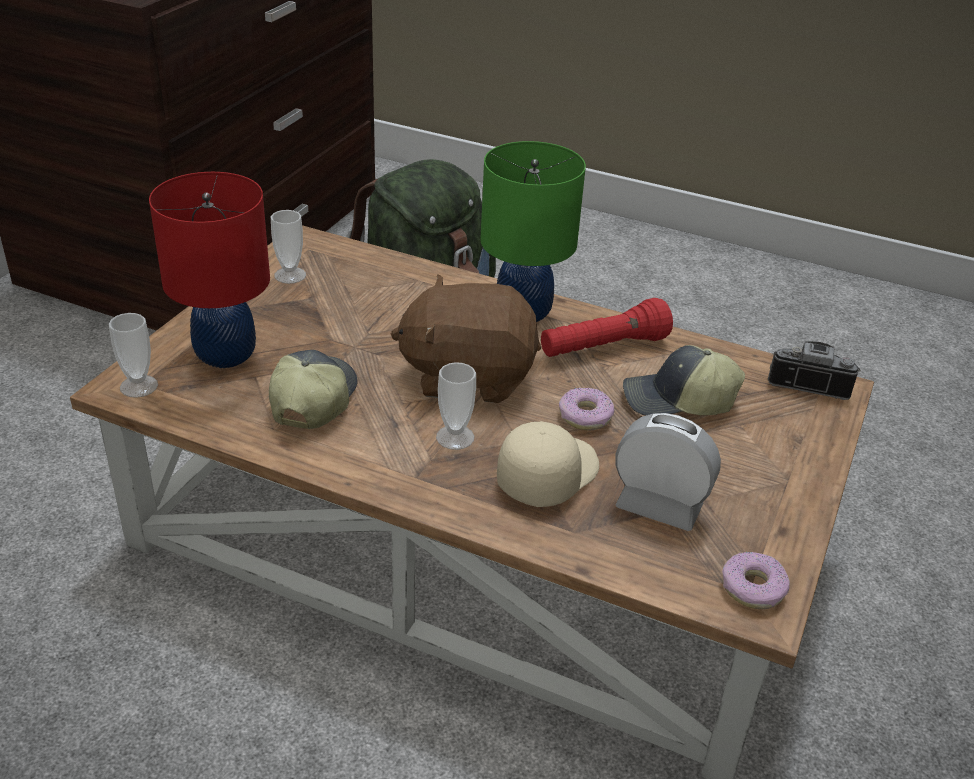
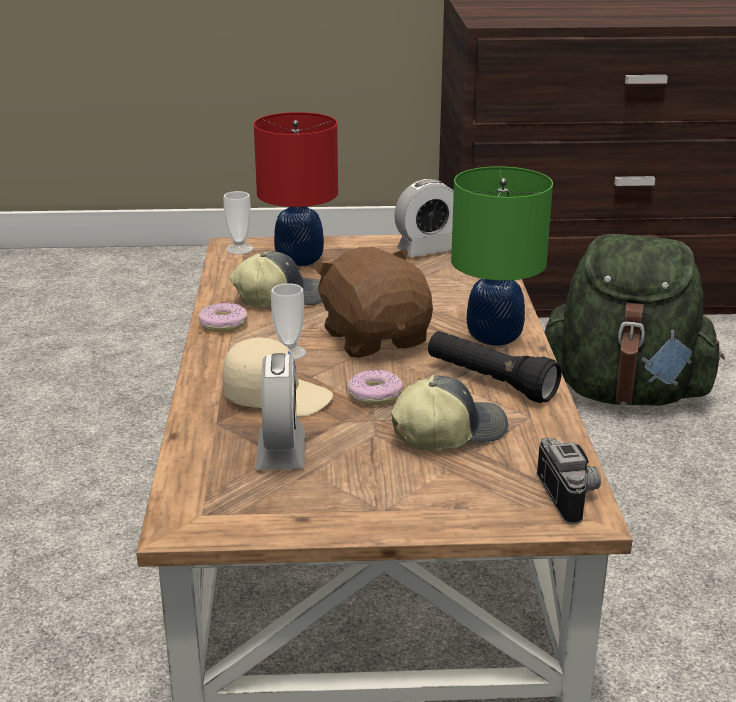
camera: 65 degrees right, 10 degrees down
cup [271,210,306,284] -> alarm clock [394,179,454,257]
red flashlight [541,298,673,357] -> black flashlight [428,331,562,403]
cap [623,345,745,416] -> cap turned 90 degrees clockwise [391,375,508,450]
donut [722,552,790,609] -> donut moved to [198,303,248,332]

